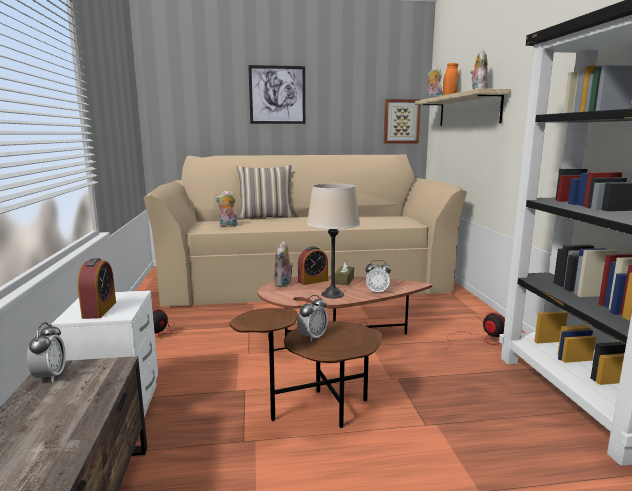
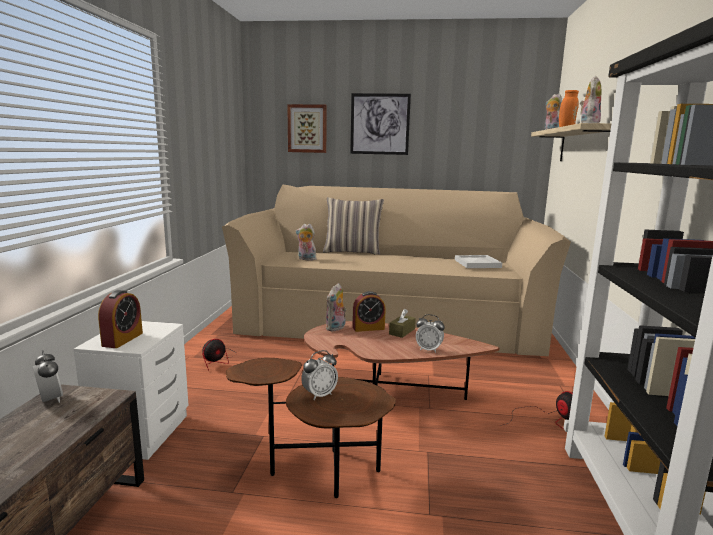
camera: 15 degrees right, 0 degrees up
alarm clock [27,322,66,382] -> alarm clock turned 45 degrees counterclockwise [33,350,63,403]
beige table lamp [307,184,360,298] -> none
picture [384,99,421,144] -> picture moved to [287,104,327,153]
none -> white tray [455,255,502,268]

